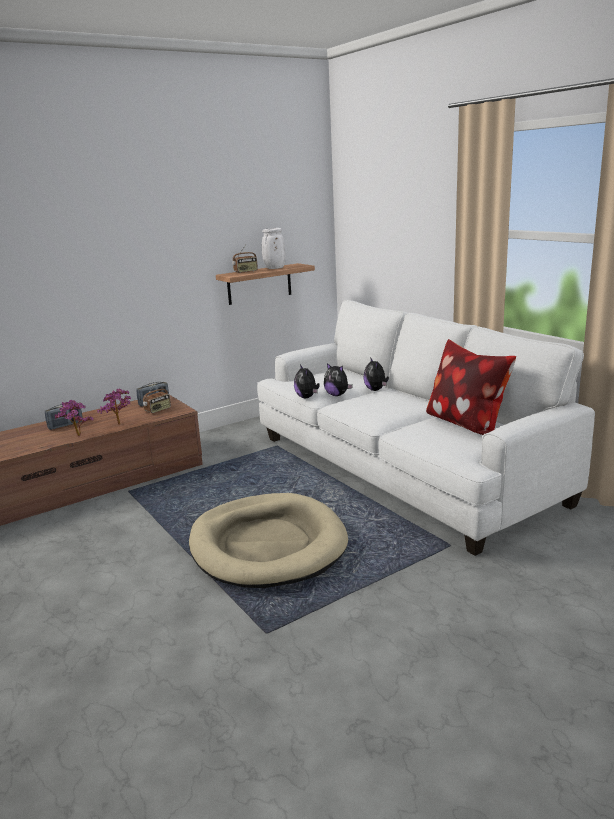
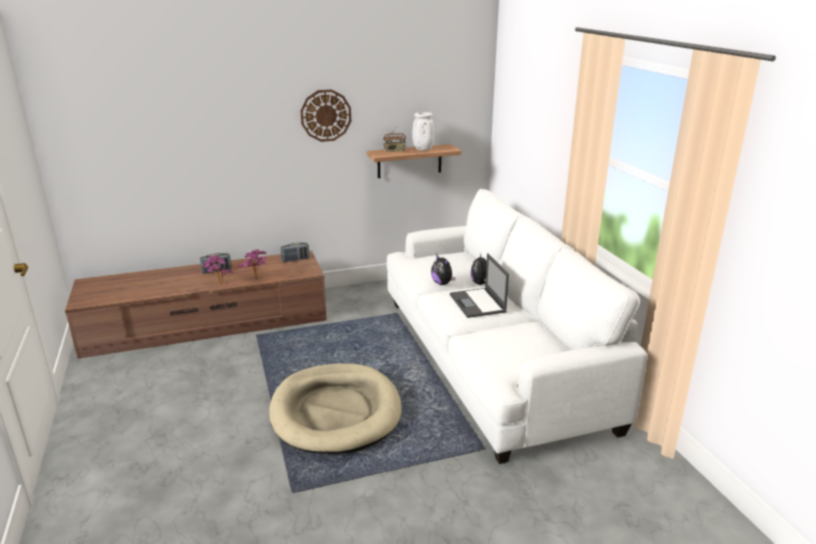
camera: 15 degrees right, 5 degrees up
radio [143,381,171,413] -> none
plush toy [294,364,320,398] -> none
pillow [426,339,516,435] -> none
none -> wall clock [300,90,351,142]
none -> laptop [450,253,509,318]

